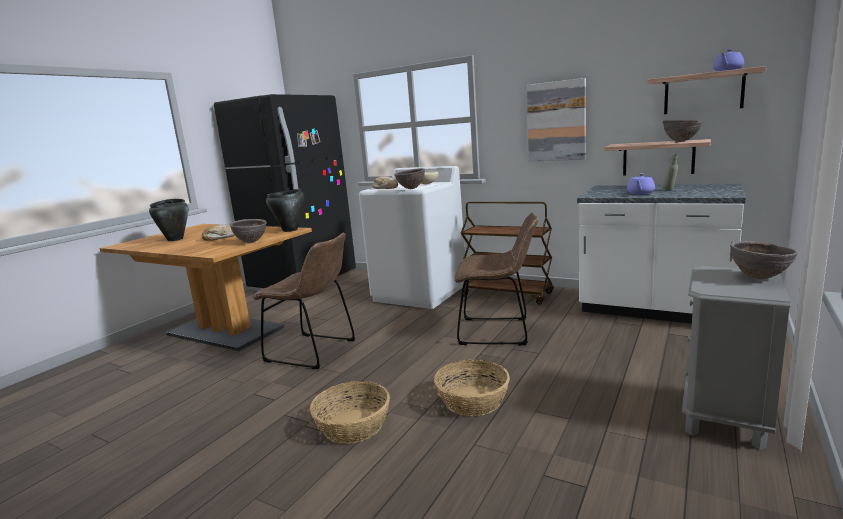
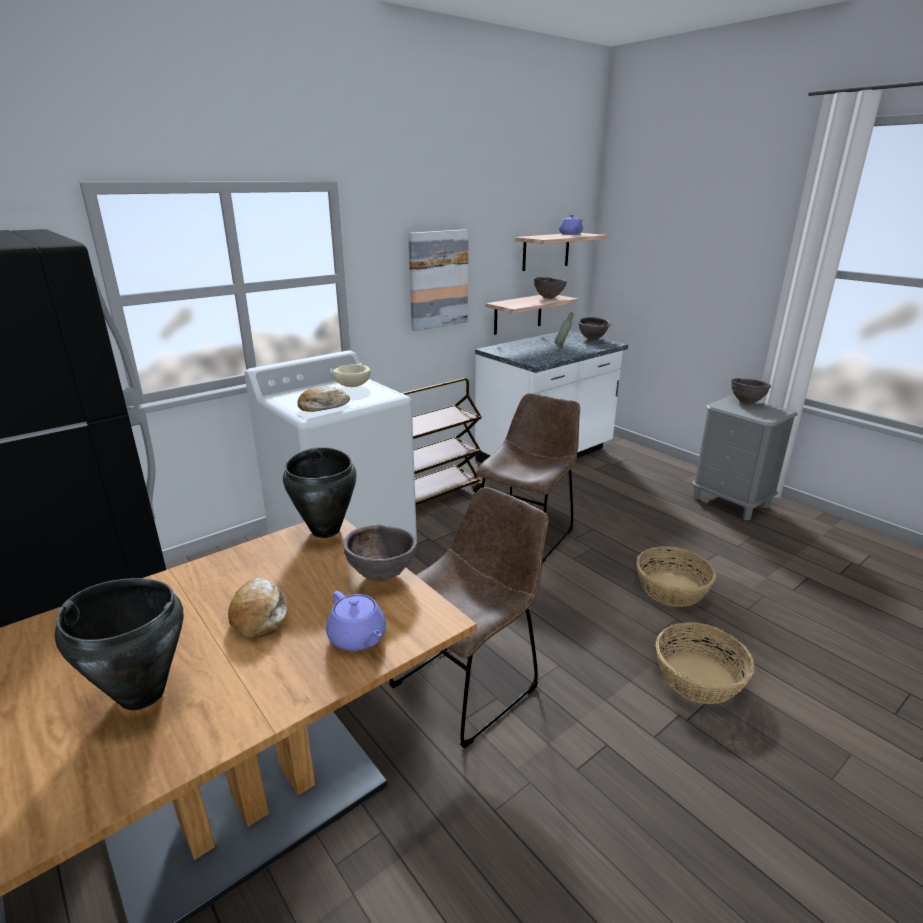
camera: 70 degrees left, 10 degrees up
brown bowl [394,168,425,189] -> brown bowl moved to [578,317,611,340]
purple teapot [627,173,655,195] -> purple teapot moved to [326,591,386,651]

